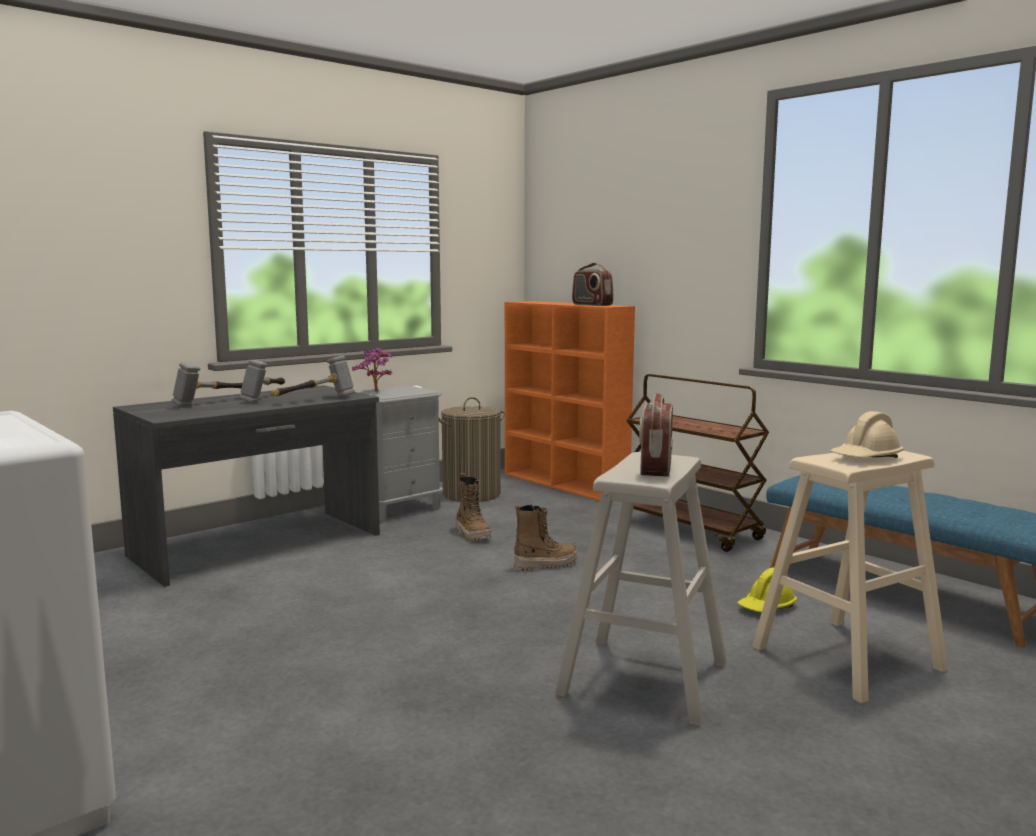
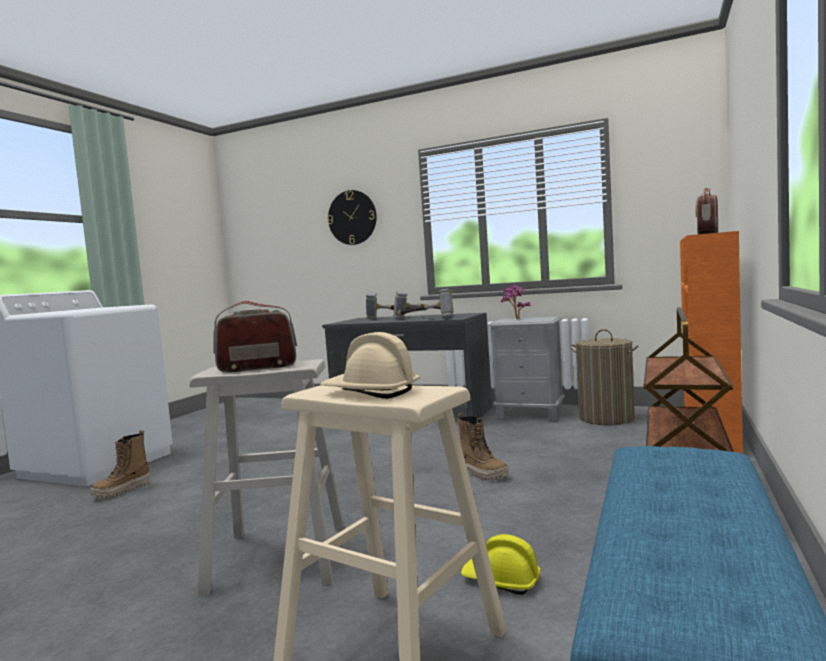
camera: 65 degrees right, 5 degrees down
boot [455,473,491,541] -> boot moved to [90,430,150,498]
none -> wall clock [327,190,377,245]

